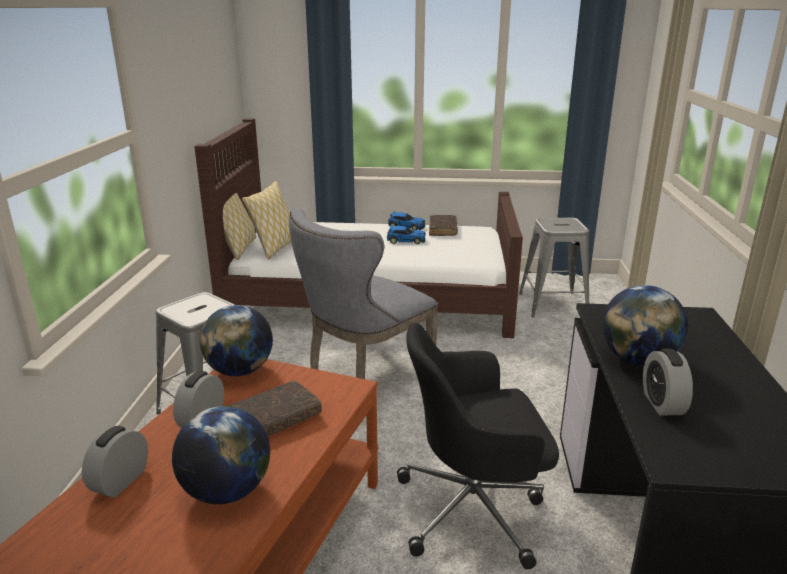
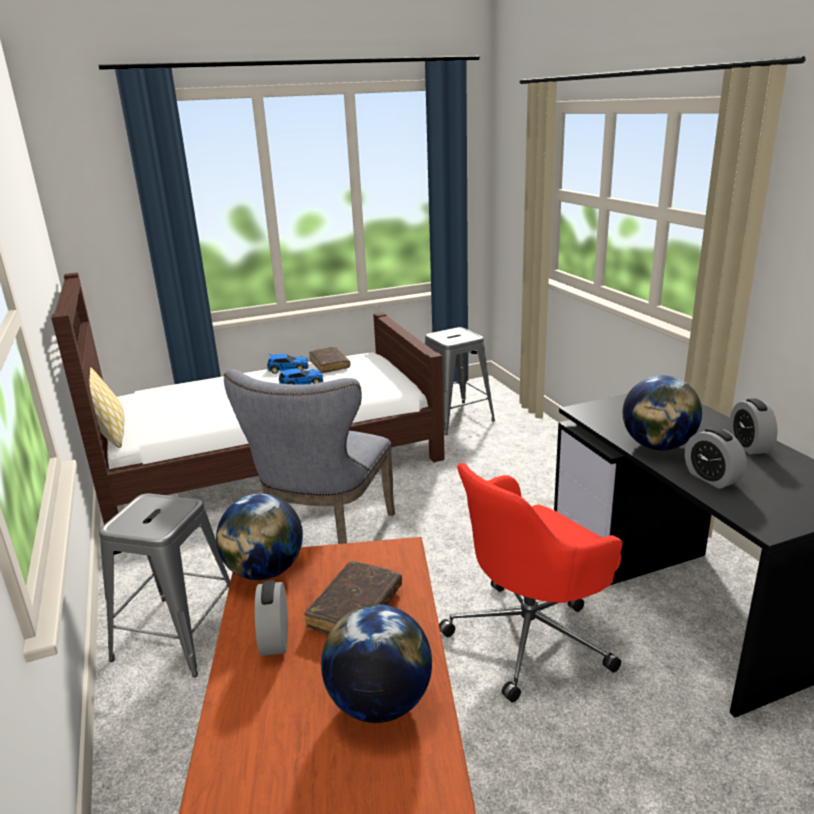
camera: 25 degrees left, 0 degrees up
alarm clock [82,426,148,497] -> alarm clock moved to [729,398,778,454]
pillow [242,181,291,260] -> none
black office chair [397,323,559,569] -> red office chair [439,463,623,702]

